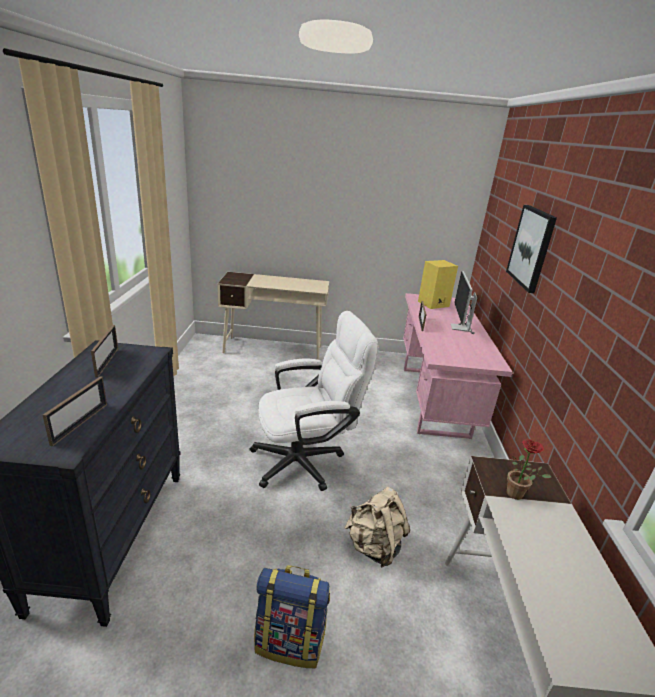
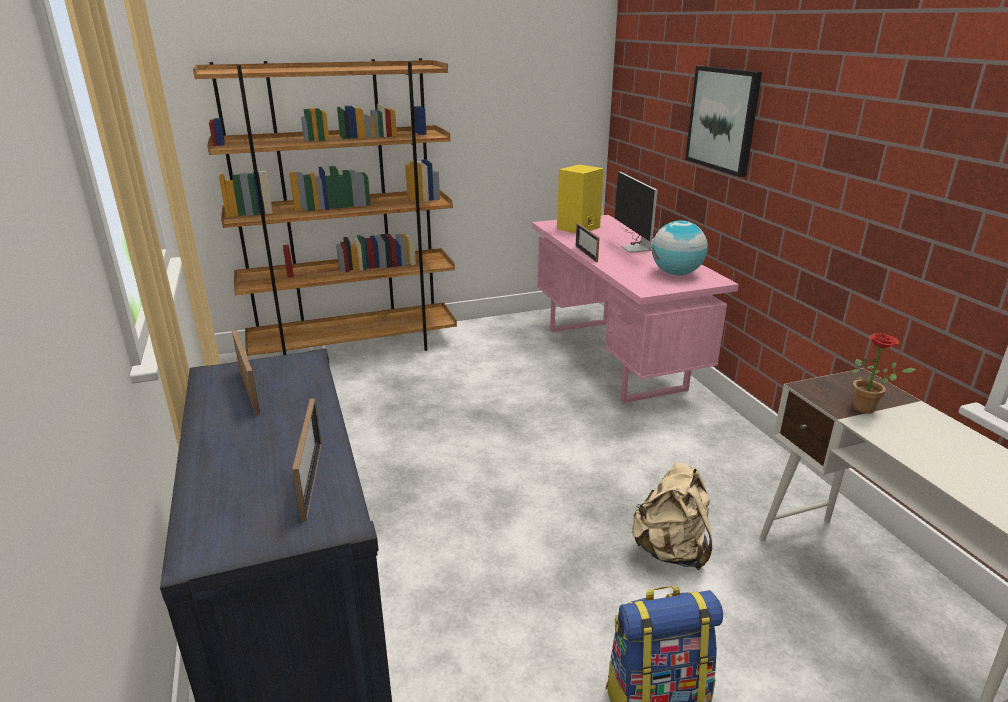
camera: 20 degrees left, 0 degrees up
beige desk [217,272,329,360] -> brown bookcase [193,58,457,356]
white office chair [249,311,378,491] -> none
none -> globe [652,220,708,275]

